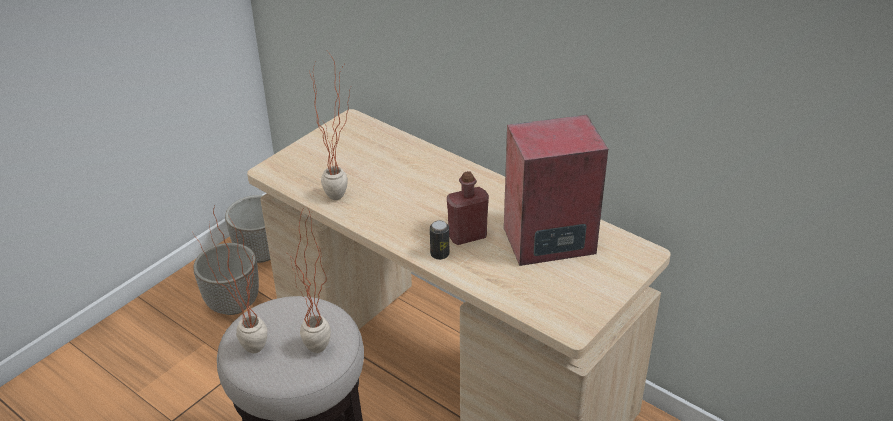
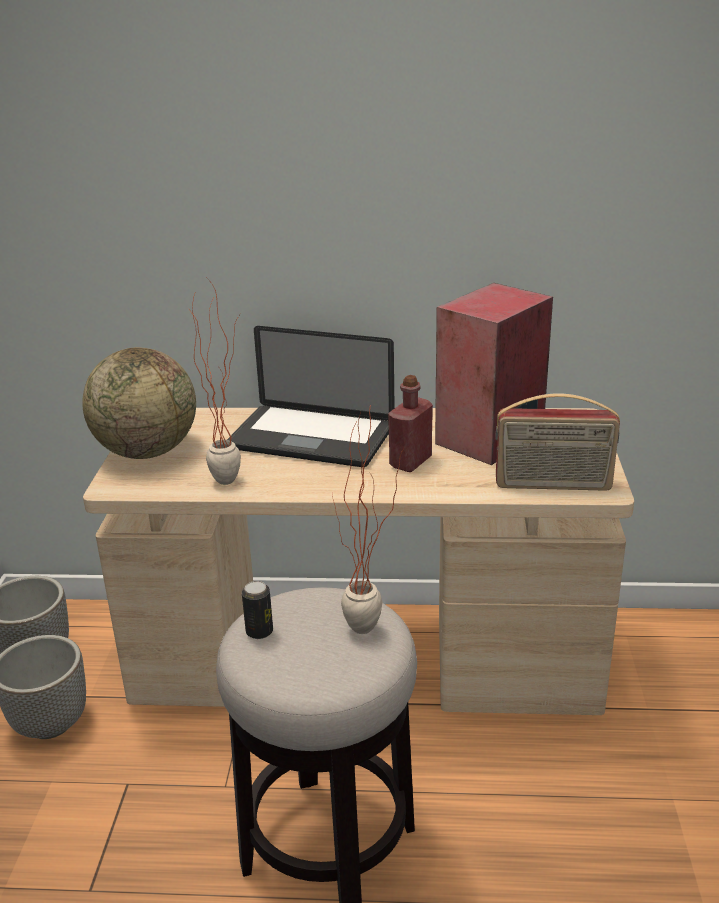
camera: 35 degrees left, 10 degrees down
potted plant [192,206,267,353] -> none
can [430,220,449,260] -> can moved to [242,581,273,639]
none -> globe [82,347,196,459]
none -> laptop [227,326,395,467]
none -> radio [495,394,620,491]

